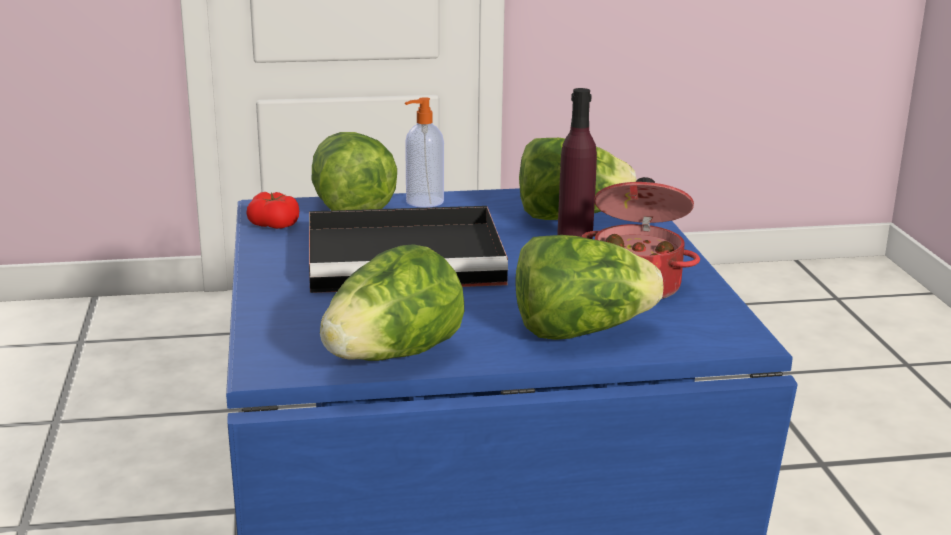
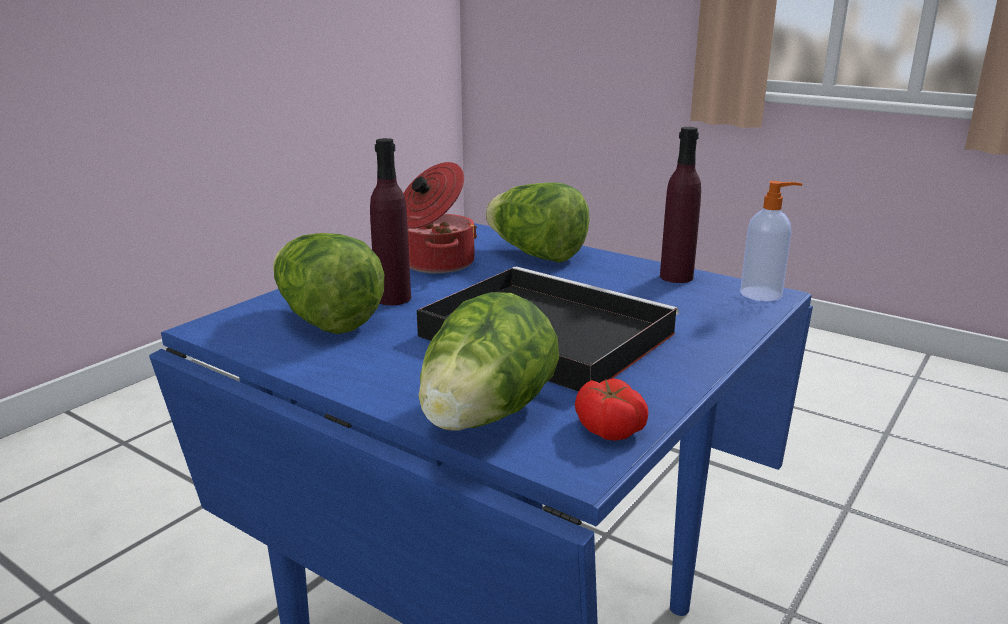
camera: 135 degrees left, 0 degrees up
lettuce [320,244,464,361] -> purple bottle [660,127,701,283]
soap dispenser [405,97,444,208] -> soap dispenser moved to [740,181,802,301]

